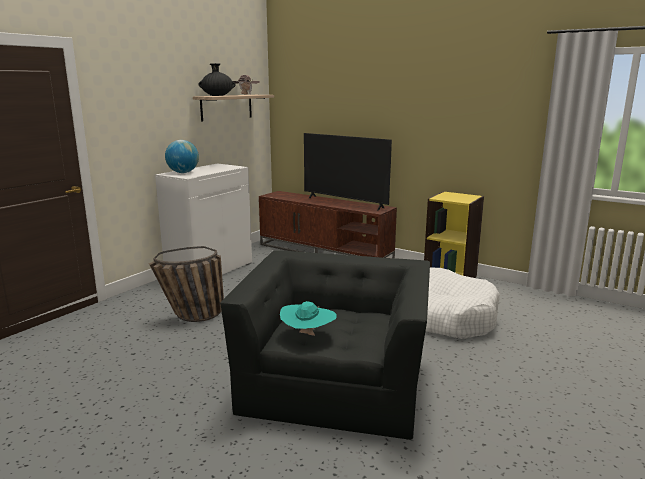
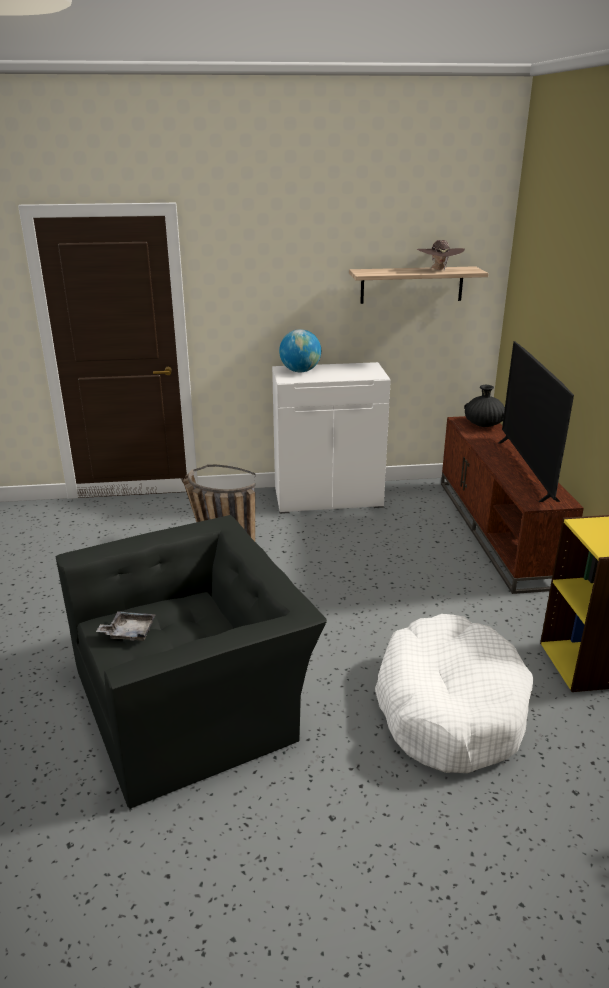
camera: 50 degrees right, 10 degrees up
black vase [198,63,236,96] -> black vase moved to [464,385,505,427]
turquoise hat [280,301,337,336] -> grey tray [96,611,155,641]

